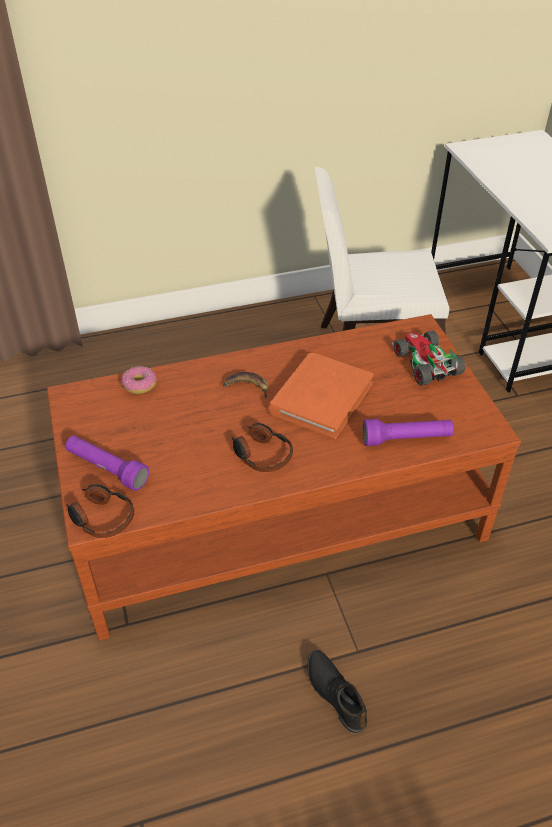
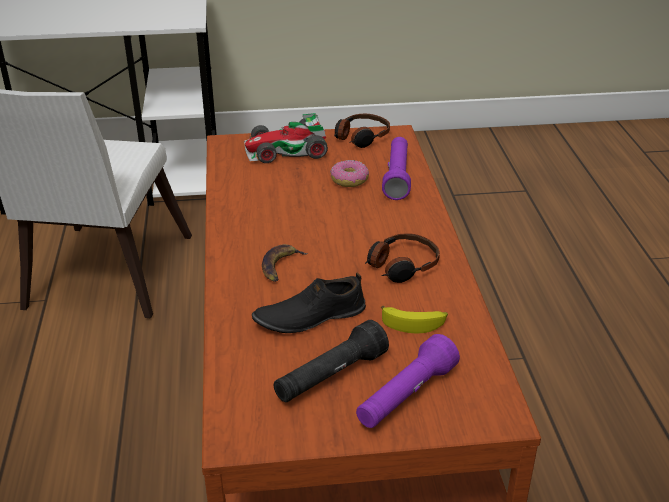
camera: 80 degrees left, 10 degrees down
headphones [66,484,134,538] -> headphones moved to [334,114,390,148]
donut [121,366,157,394] -> donut moved to [330,160,369,187]
orange book [268,353,374,439] -> none
black shoe [307,650,367,733] -> black shoe moved to [252,272,366,333]
none -> black flashlight [274,320,389,402]
none -> banana [381,306,448,333]

